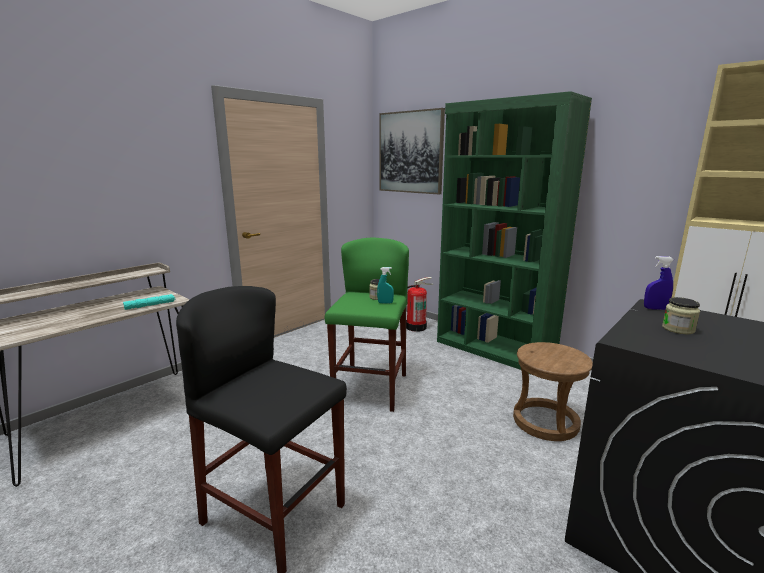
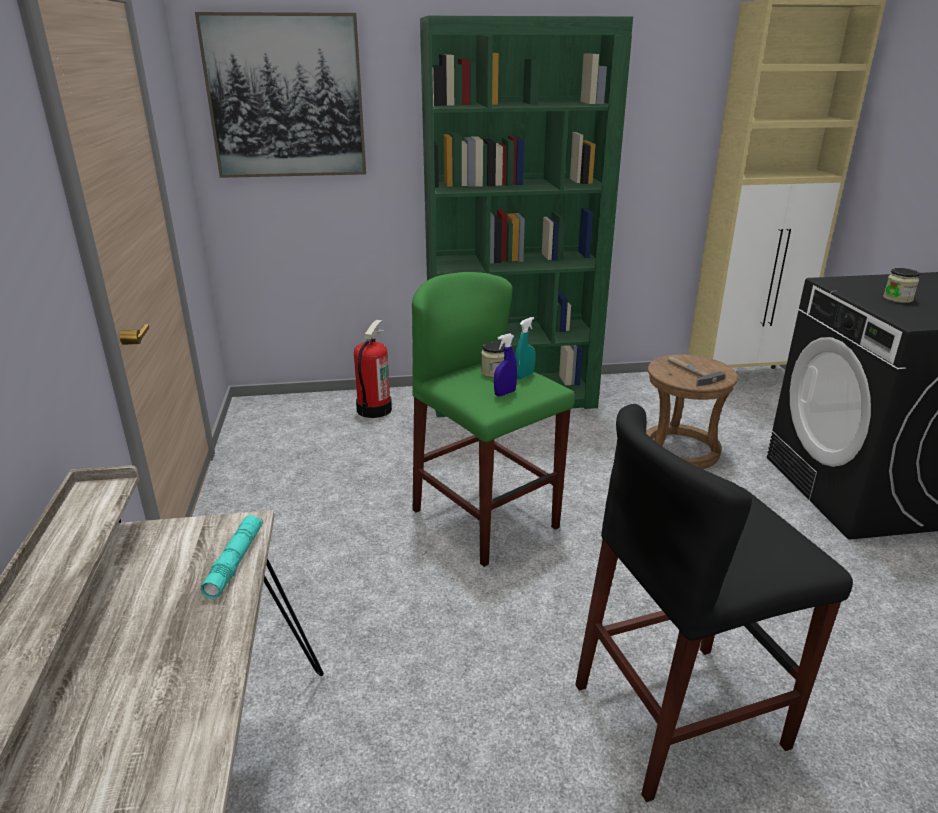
camera: 50 degrees left, 10 degrees up
blue spray bottle [644,256,674,310] -> blue spray bottle moved to [494,333,517,396]
none -> hammer [667,356,726,386]

